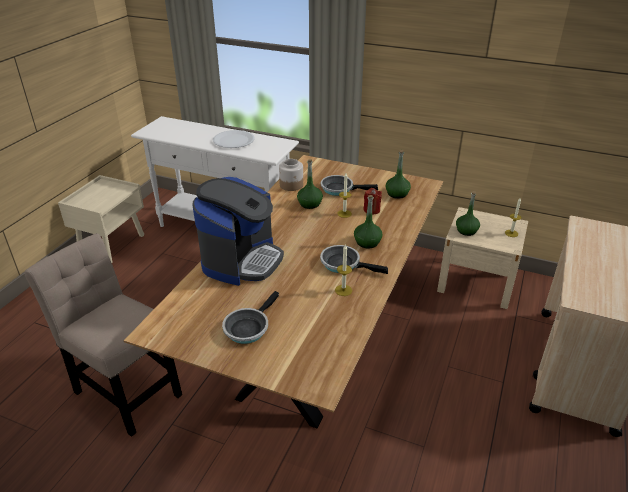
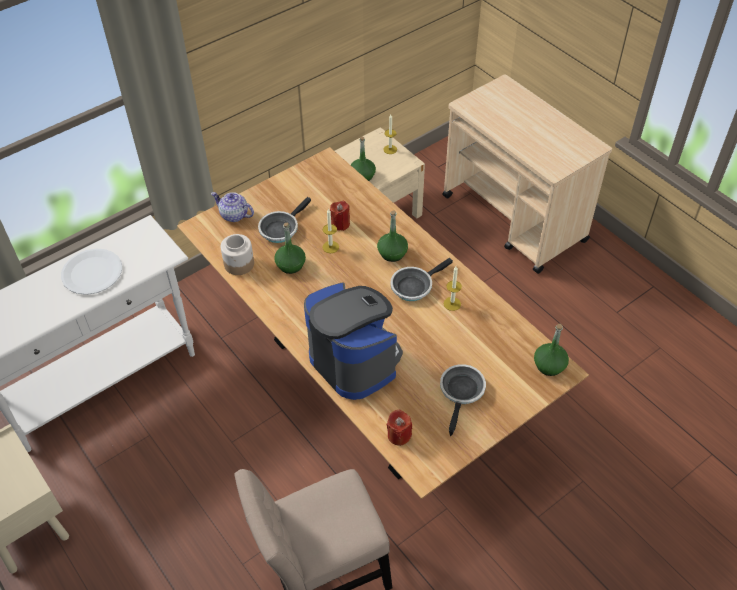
camera: 60 degrees left, 15 degrees up
frying pan [222,291,279,344] -> frying pan turned 135 degrees counterclockwise [440,364,486,436]
green bottle [386,150,411,199] -> green bottle moved to [534,324,569,376]
none -> teapot [211,192,254,222]
none -> red candle [387,409,412,446]

